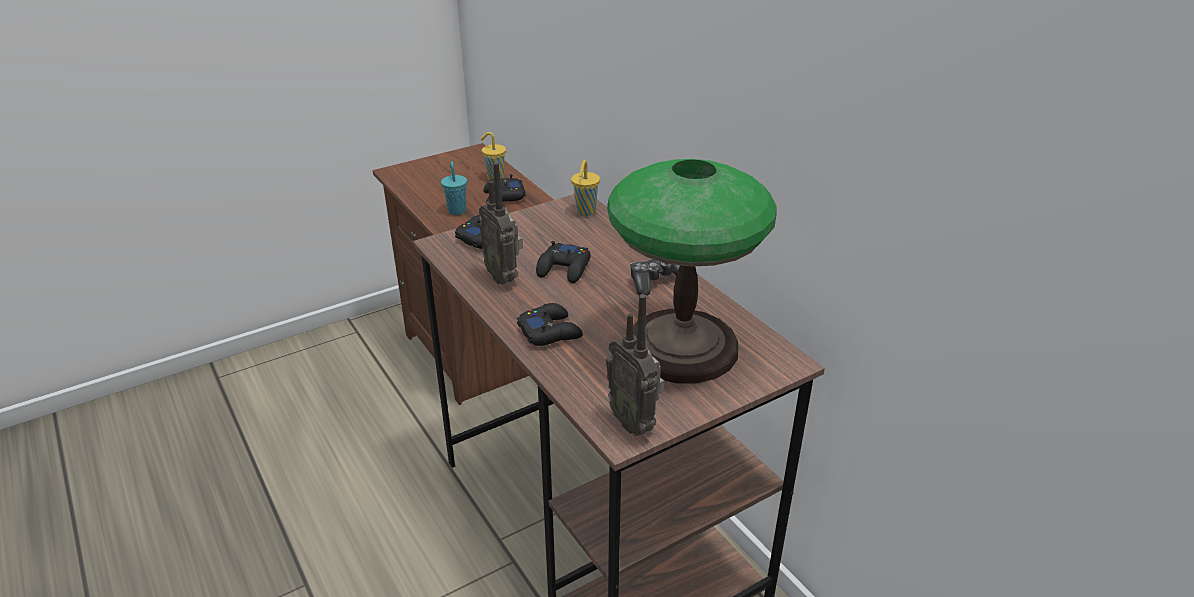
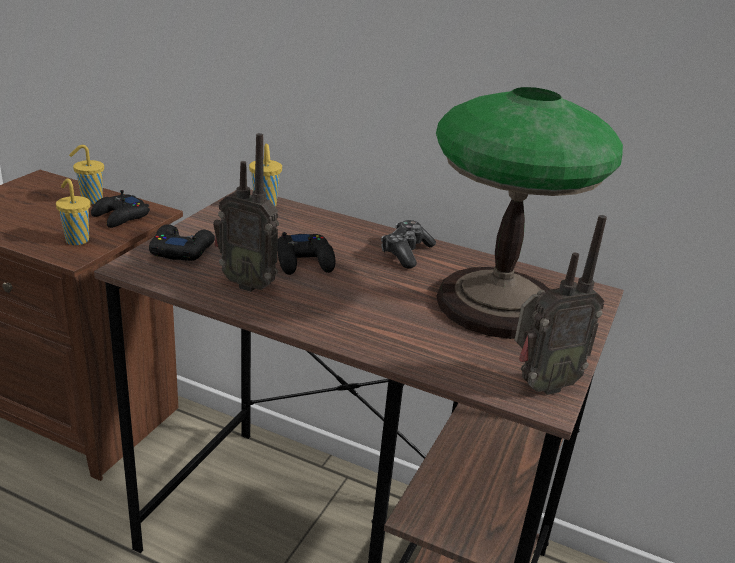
camera: 35 degrees left, 5 degrees down
turquoise cup [441,161,467,215] -> yellow cup [56,179,90,245]
black game controller [517,303,583,346] -> none
radio [606,294,665,436] -> radio turned 45 degrees counterclockwise [514,215,607,395]

